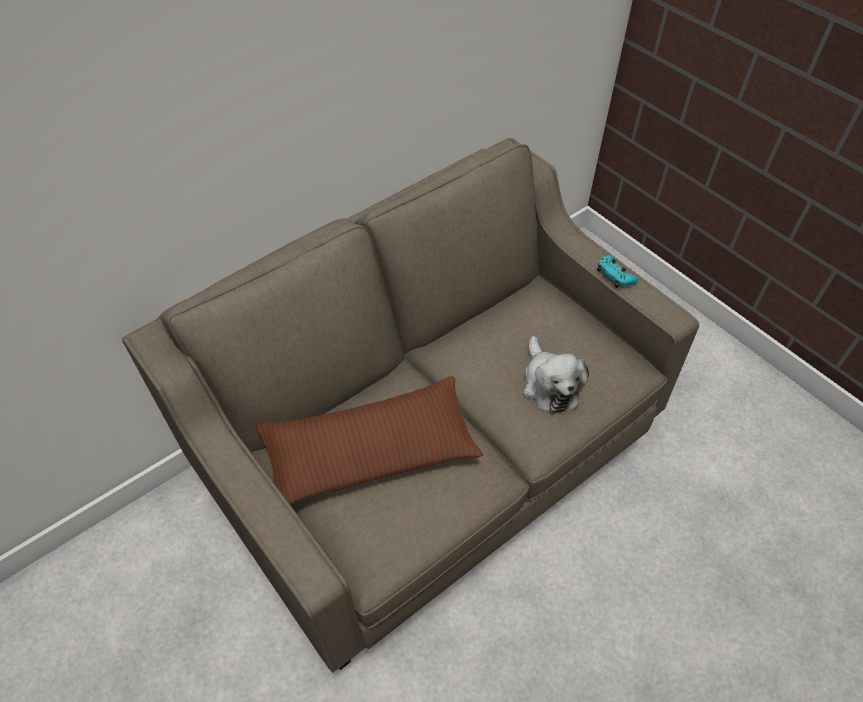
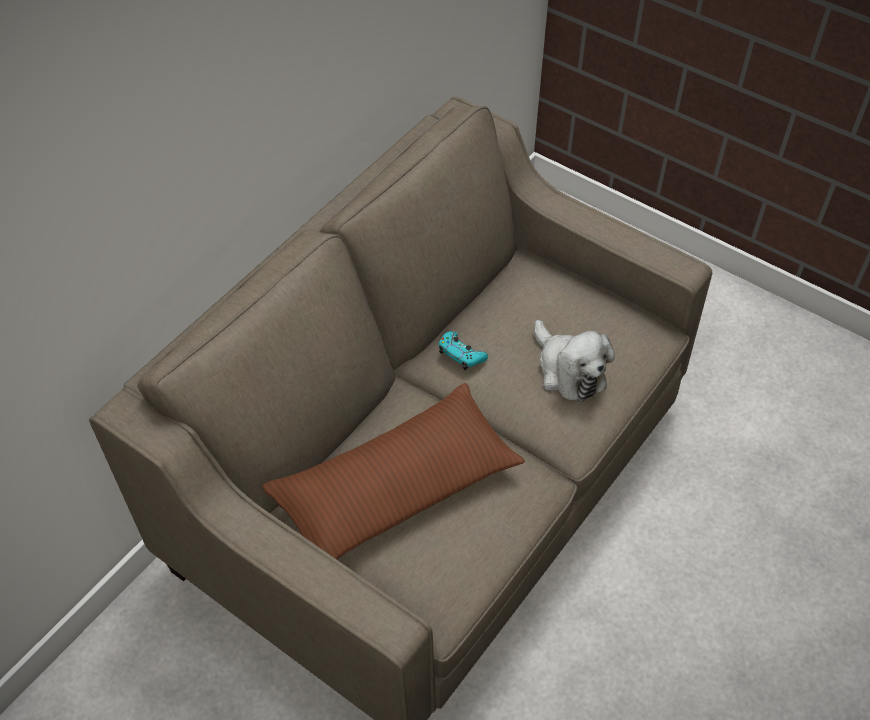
camera: 15 degrees left, 0 degrees up
turquoise game controller [597,255,638,288] -> turquoise game controller moved to [439,331,488,370]

